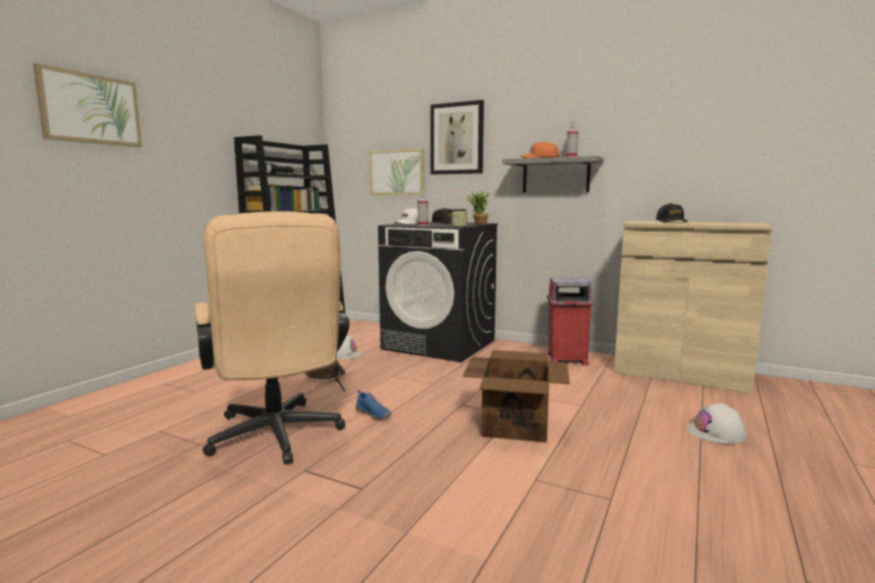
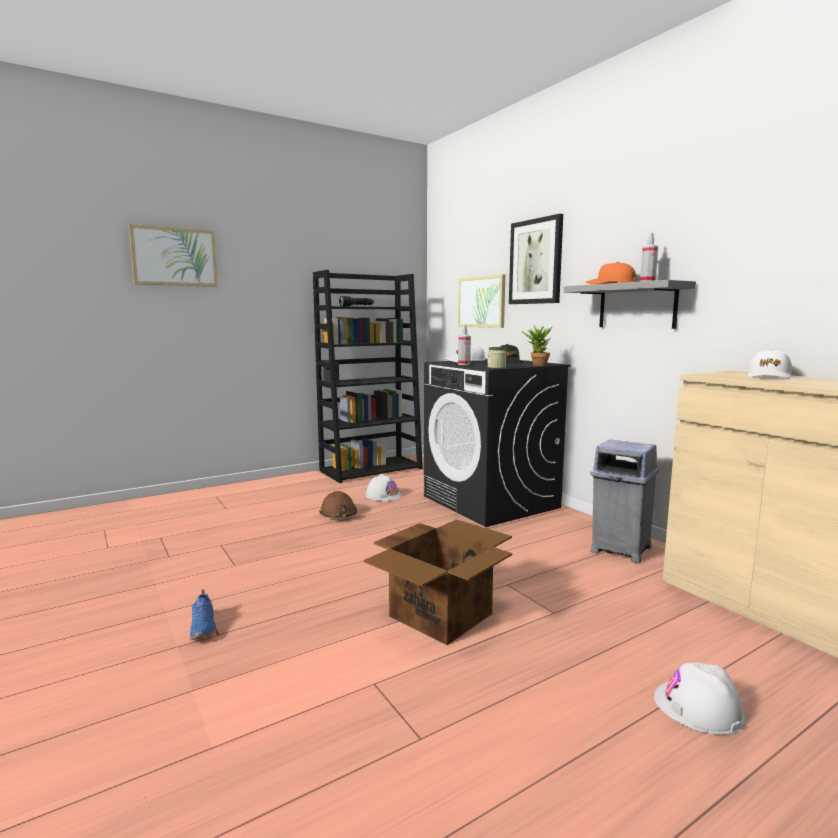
camera: 30 degrees right, 0 degrees up
beige office chair [194,211,350,465] -> none
blue shoe [355,390,391,420] -> blue shoe moved to [190,589,217,640]
red trash can [547,278,593,366] -> grey trash can [590,440,659,563]
black cap [656,203,688,222] -> white cap [748,349,792,379]

